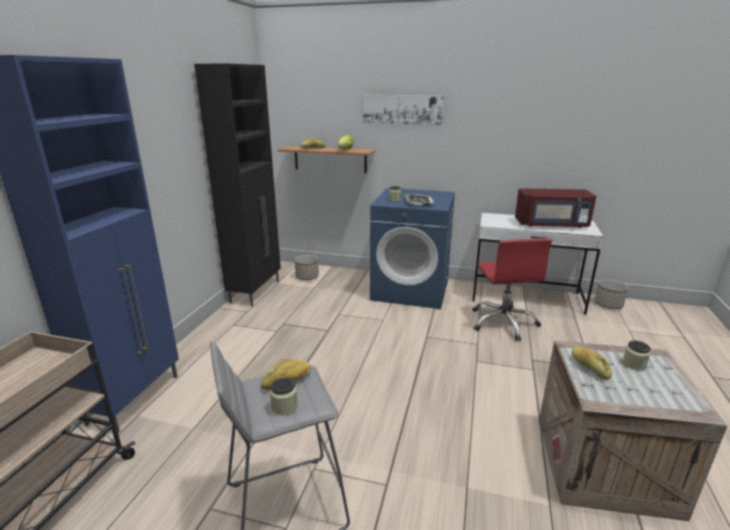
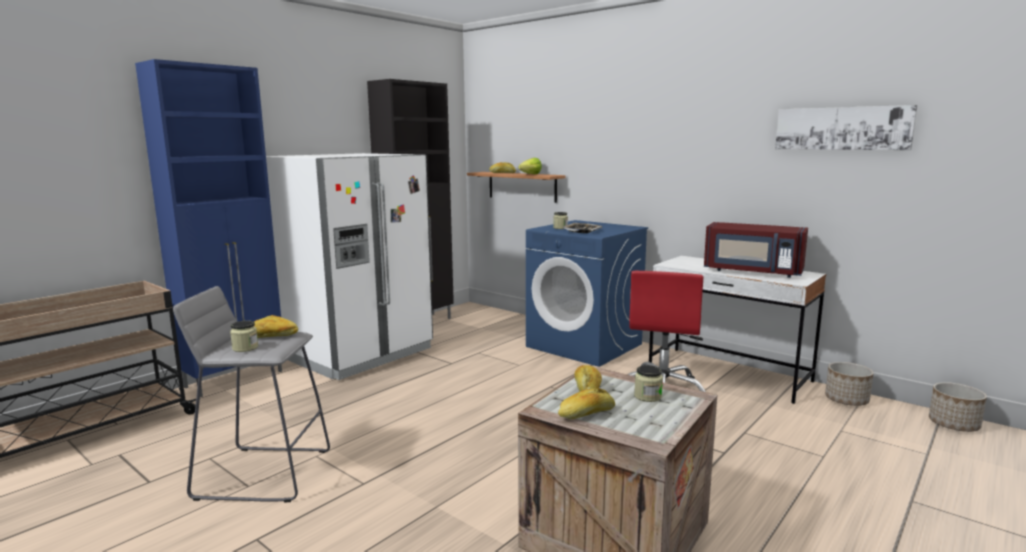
camera: 25 degrees right, 10 degrees down
planter [294,255,319,280] -> planter moved to [929,382,987,432]
picture [363,95,444,125] -> picture moved to [775,105,918,150]
none -> white fridge [266,153,433,380]
none -> bread [558,388,615,420]

